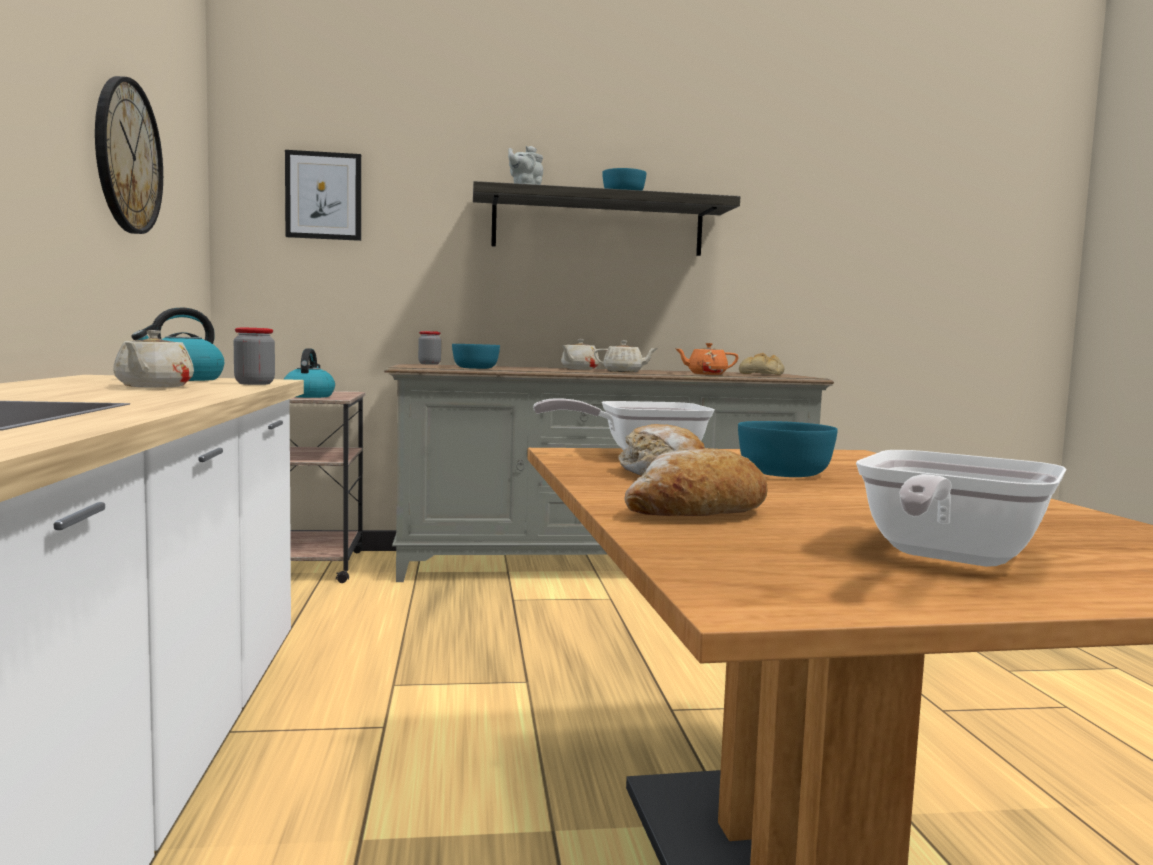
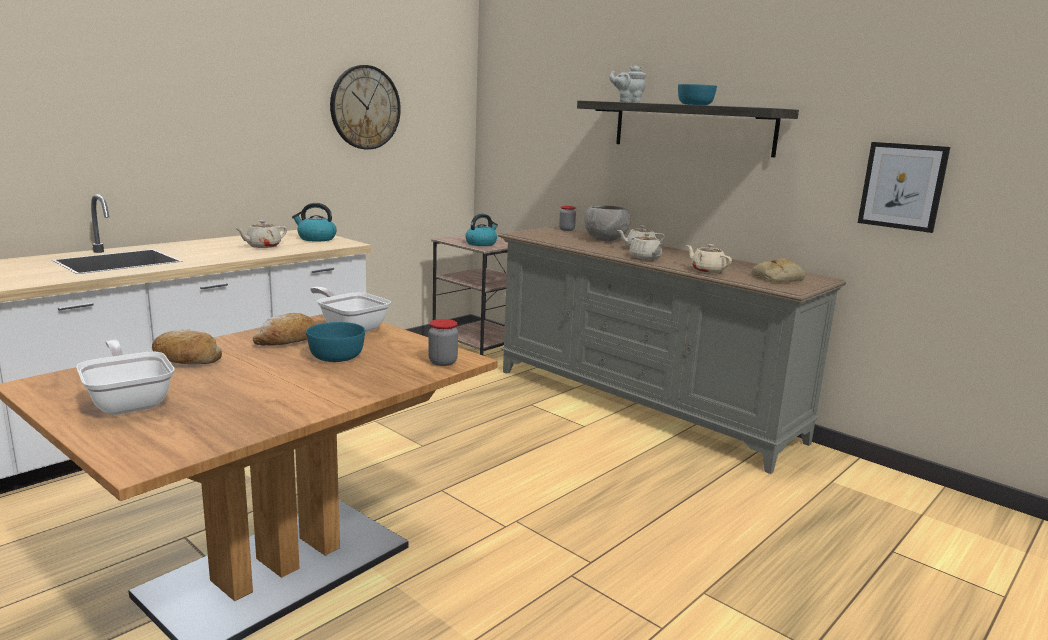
camera: 50 degrees right, 10 degrees up
jar [234,327,275,385] -> jar moved to [428,319,458,366]
picture [285,150,361,241] -> picture moved to [858,142,950,233]
turquoise bowl [452,344,500,369] -> none
orange teapot [676,343,739,375] -> beige teapot [686,244,732,273]
frying pan [856,450,1067,567] -> frying pan turned 60 degrees clockwise [76,339,174,415]
none -> grey bowl [584,206,631,241]

